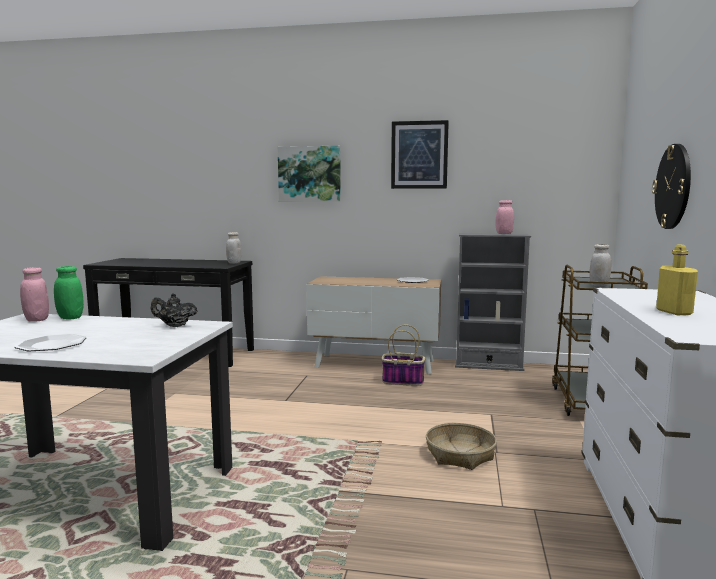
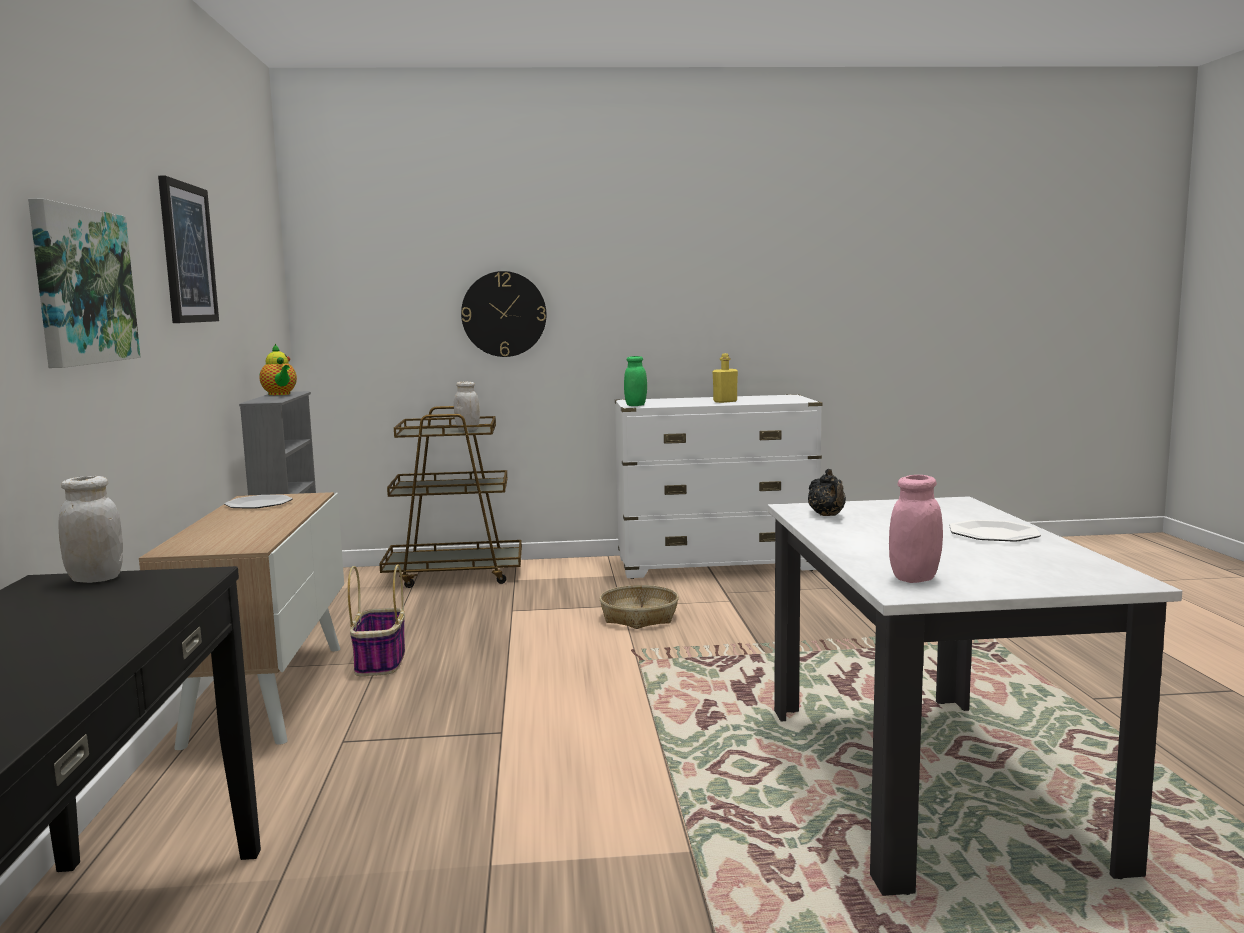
camera: 105 degrees left, 0 degrees up
green jar [54,266,84,320] -> green jar moved to [624,356,647,406]
pink jar [495,200,514,234] -> teapot [259,344,297,395]

